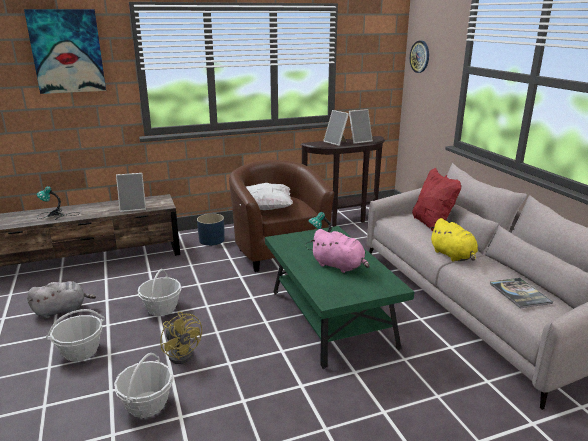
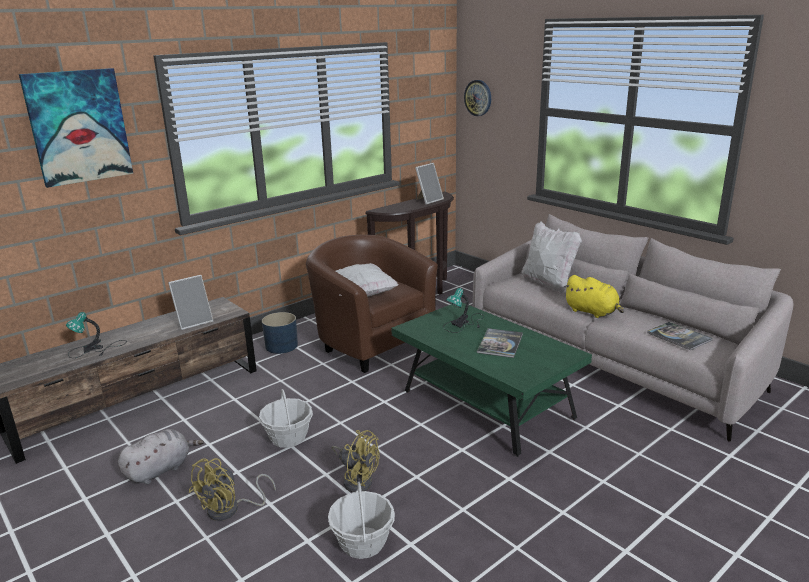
camera: 20 degrees left, 0 degrees up
basket [46,309,105,361] -> yellow fan [188,458,276,521]
pink plush toy [310,229,370,273] -> book [477,328,523,358]
picture frame [323,110,349,146] -> none
red pillow [412,167,461,231] -> white pillow [522,222,582,293]

